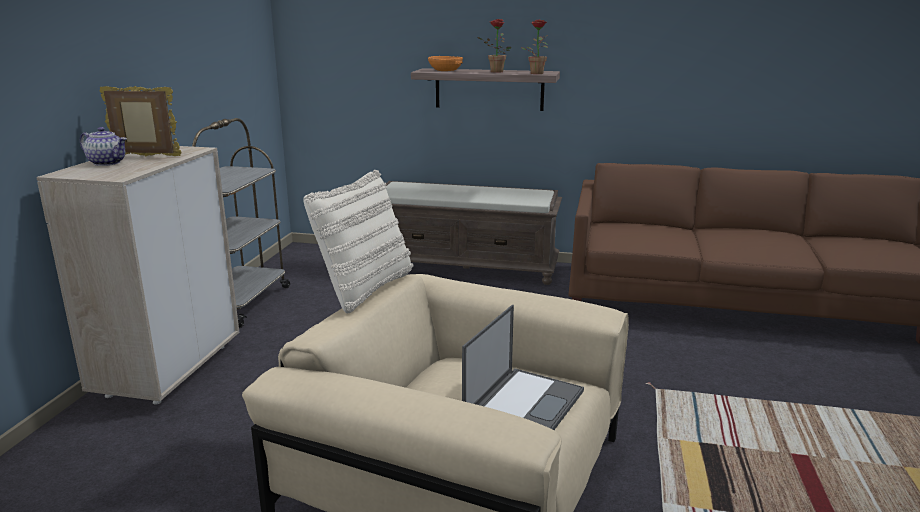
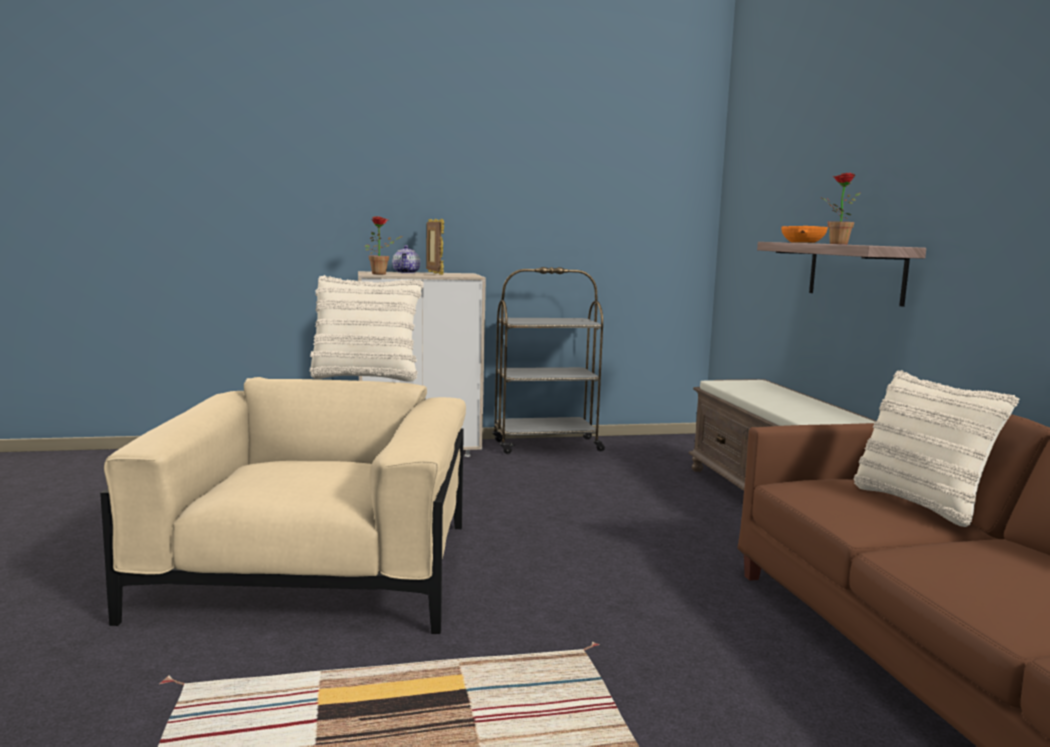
camera: 65 degrees right, 10 degrees down
laptop [462,305,584,430] -> none
potted plant [521,20,548,74] -> potted plant moved to [365,216,402,274]
none -> beige pillow [853,370,1020,527]

